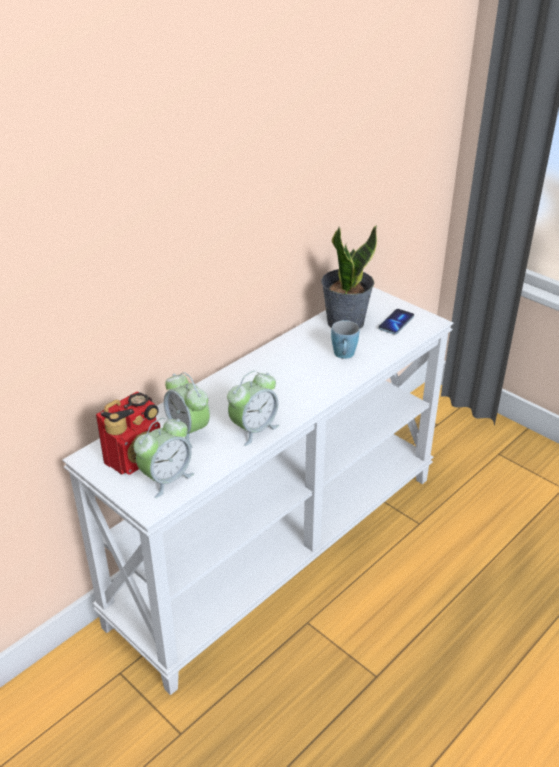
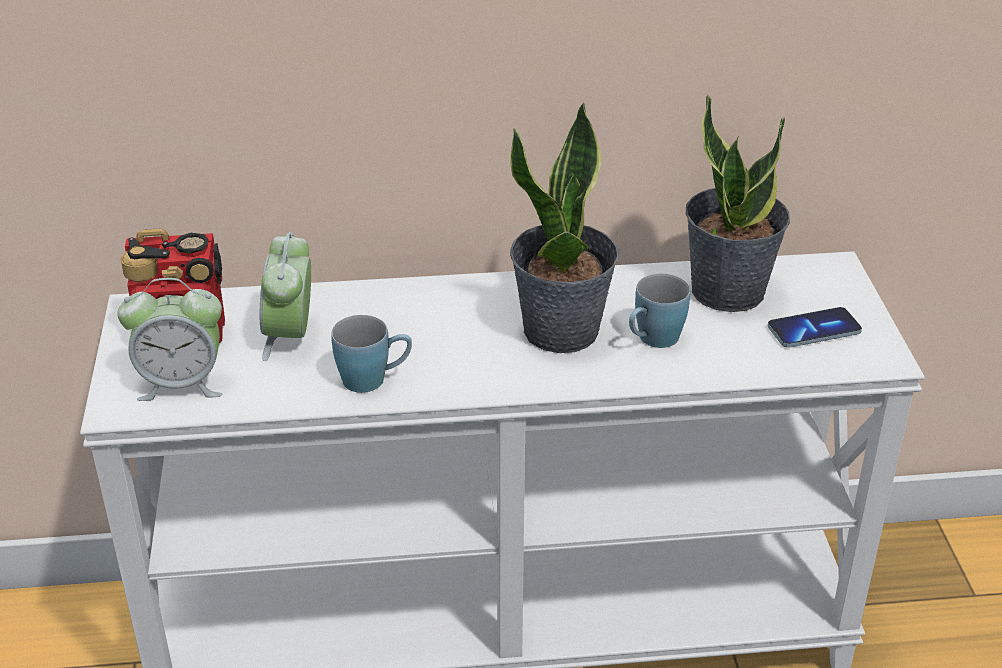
camera: 40 degrees right, 0 degrees up
alarm clock [227,371,279,446] -> blue mug [331,315,412,393]
none -> potted plant [510,102,619,353]

